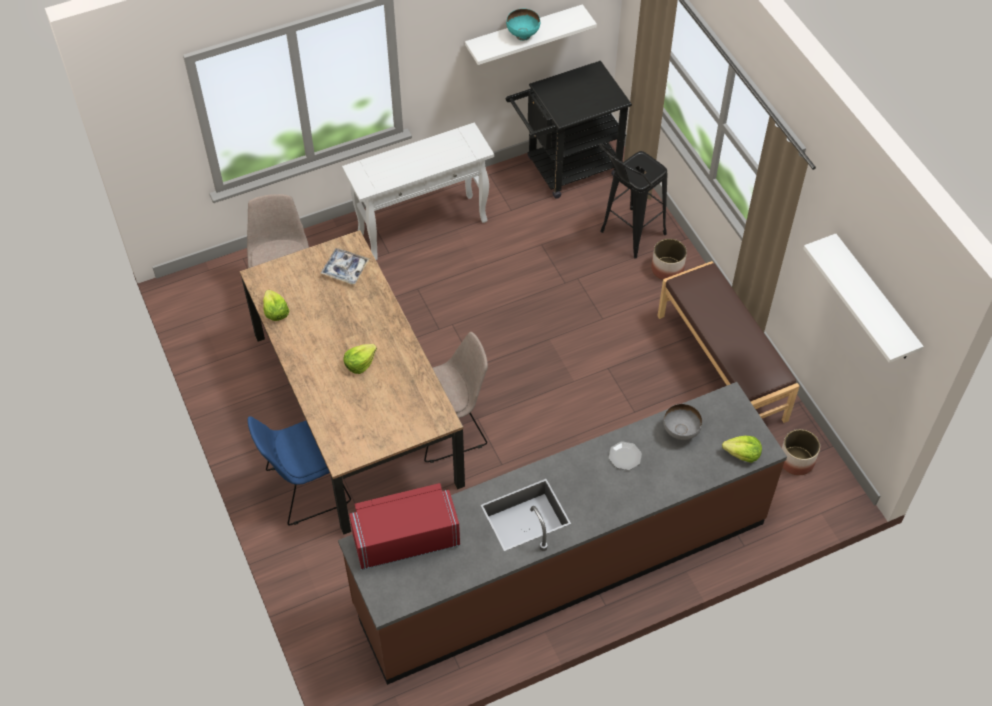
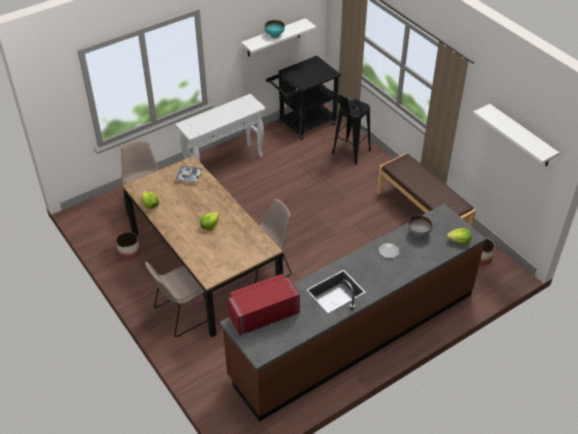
camera: 10 degrees left, 10 degrees down
blue chair [248,416,351,525] -> beige chair [145,262,208,337]
planter [651,238,687,280] -> planter moved to [116,232,140,260]

